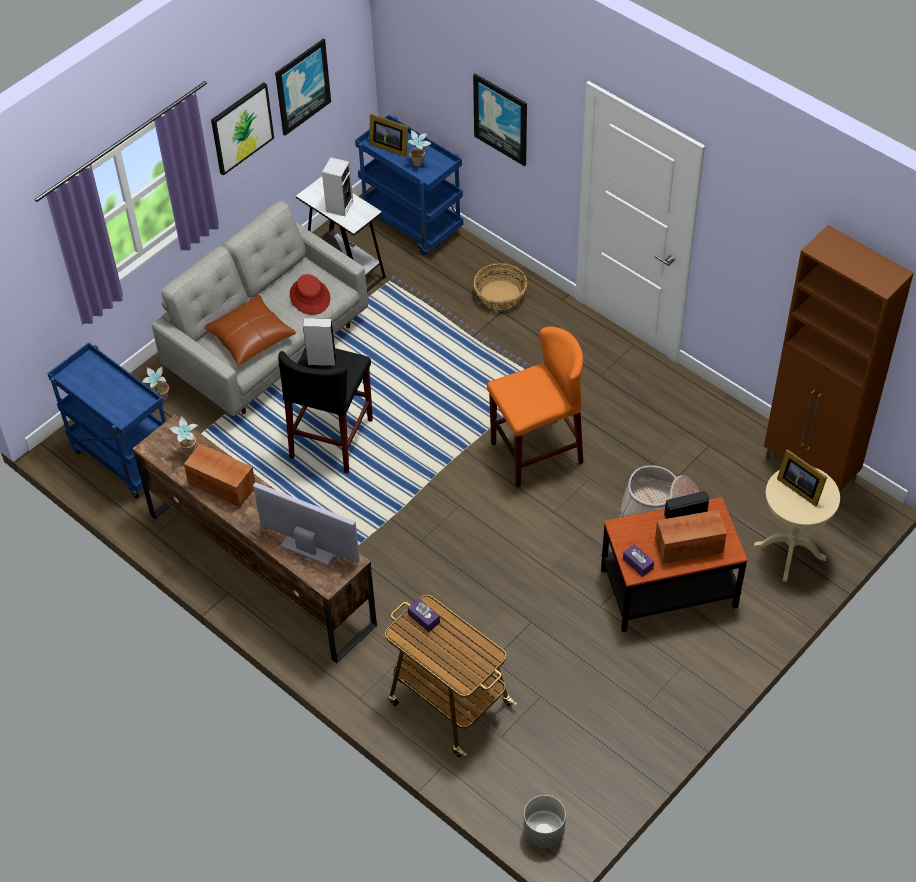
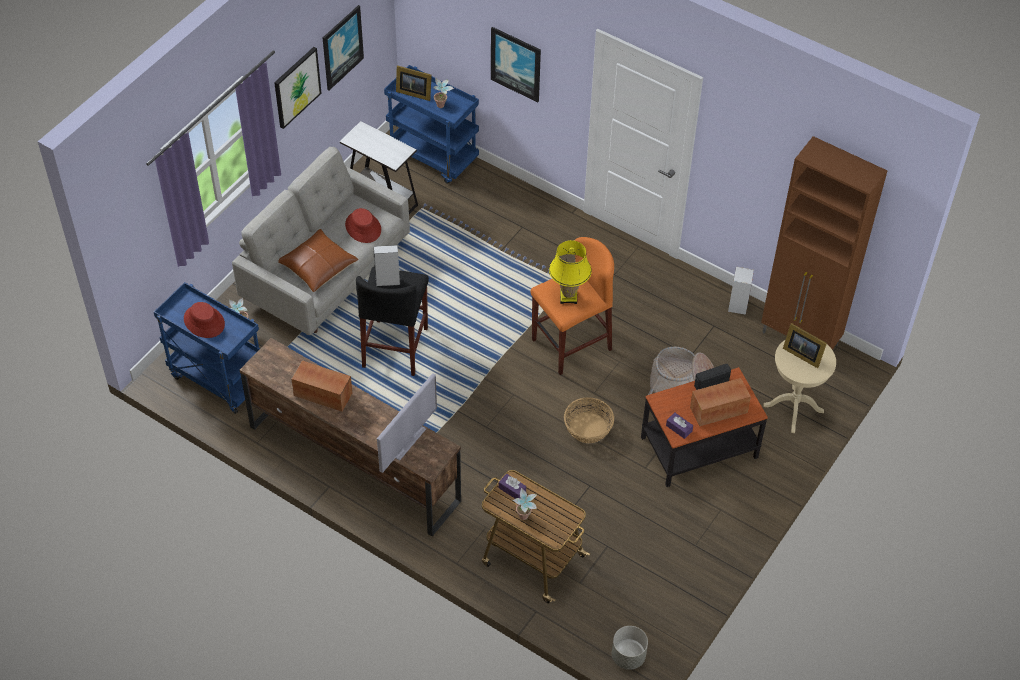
camera: 10 degrees left, 0 degrees up
potted plant [169,416,198,454] -> potted plant moved to [513,488,537,520]
television [253,482,360,566] -> television turned 105 degrees clockwise [377,373,437,473]
speaker [322,157,353,216] -> speaker moved to [728,267,754,315]
basket [474,263,527,310] -> basket moved to [564,397,614,443]
none -> red hat [184,302,225,338]
none -> yellow table lamp [549,240,592,304]

